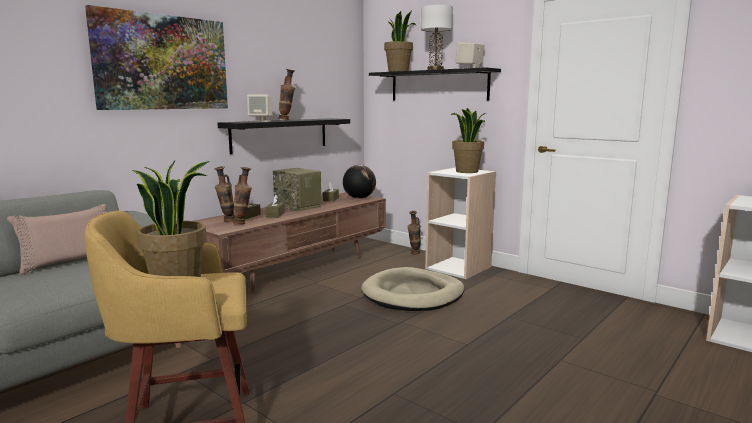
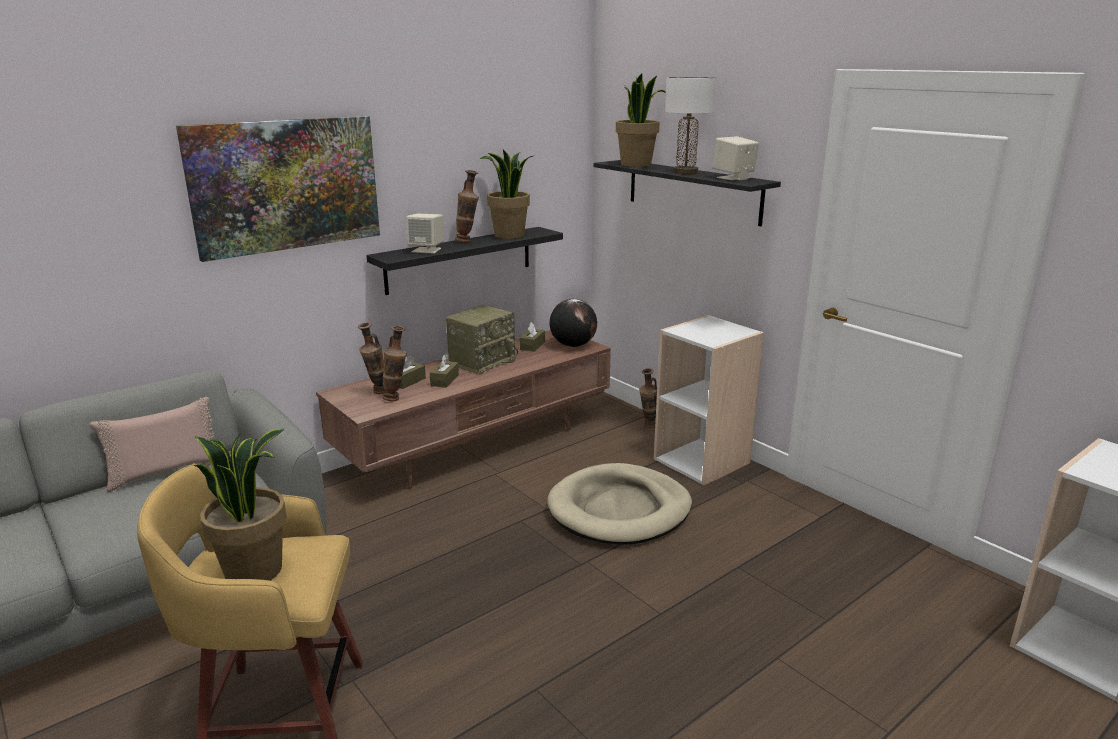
camera: 10 degrees right, 10 degrees up
radio [273,168,321,212] -> radio turned 105 degrees counterclockwise [446,305,518,375]
potted plant [451,108,486,173] -> potted plant moved to [479,149,533,239]

